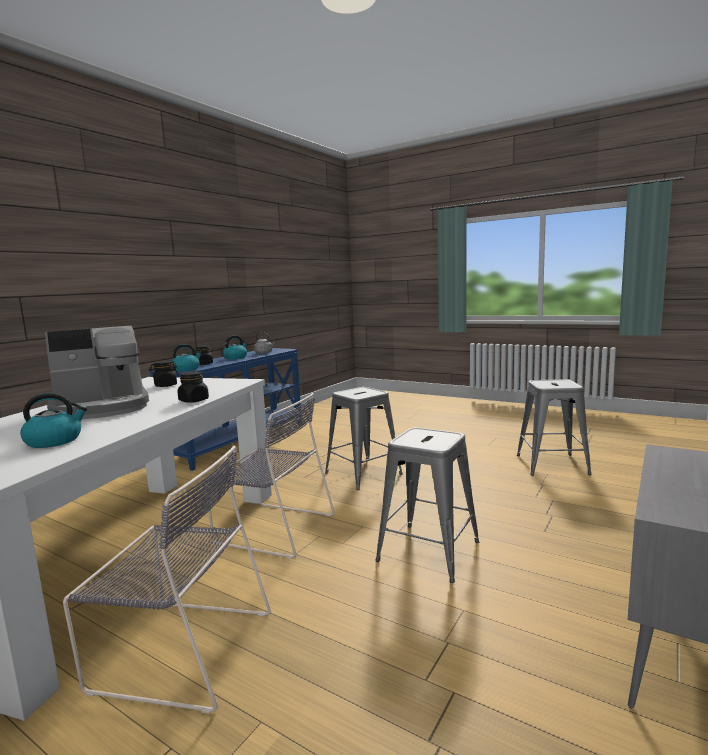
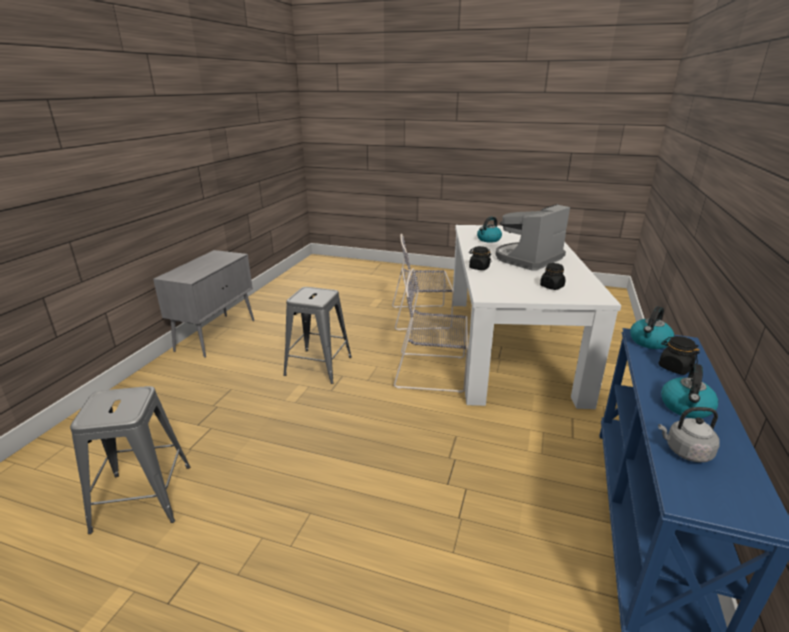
camera: 165 degrees right, 15 degrees up
grey stool [325,387,403,490] -> none

